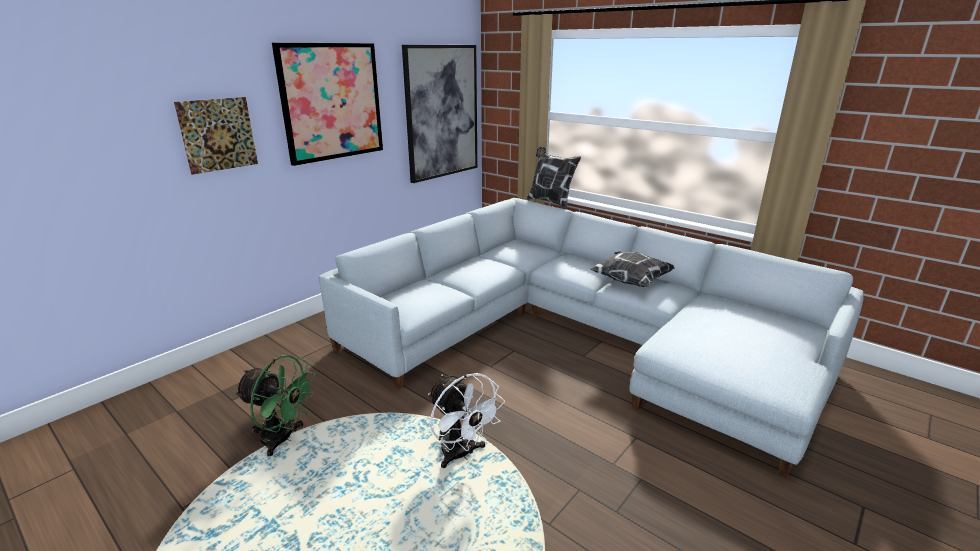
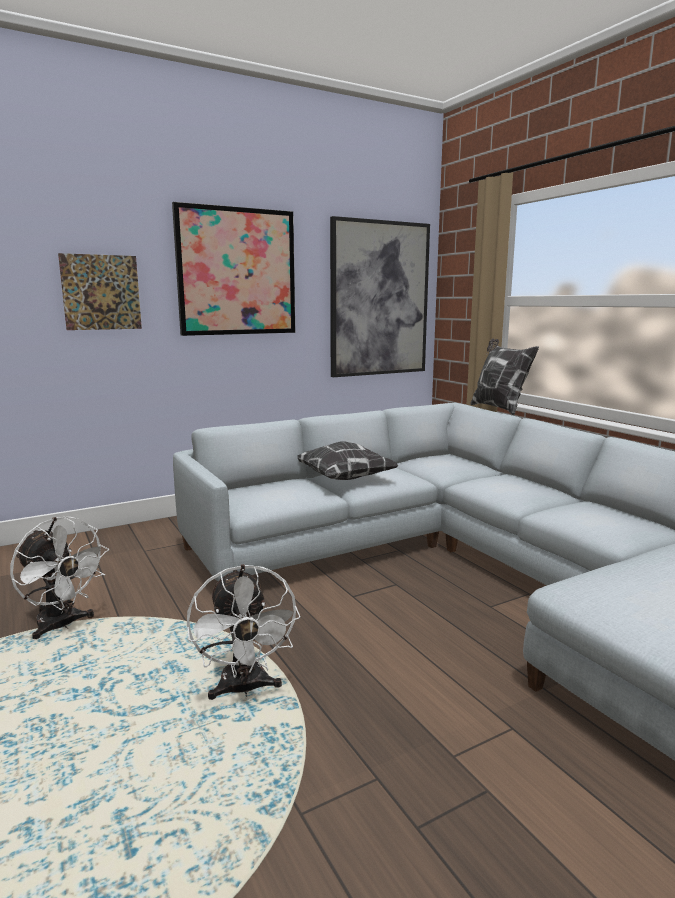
camera: 20 degrees right, 10 degrees down
green fan [235,355,316,456] -> white fan [10,517,109,639]
pillow [589,251,675,287] -> pillow moved to [297,442,399,480]

